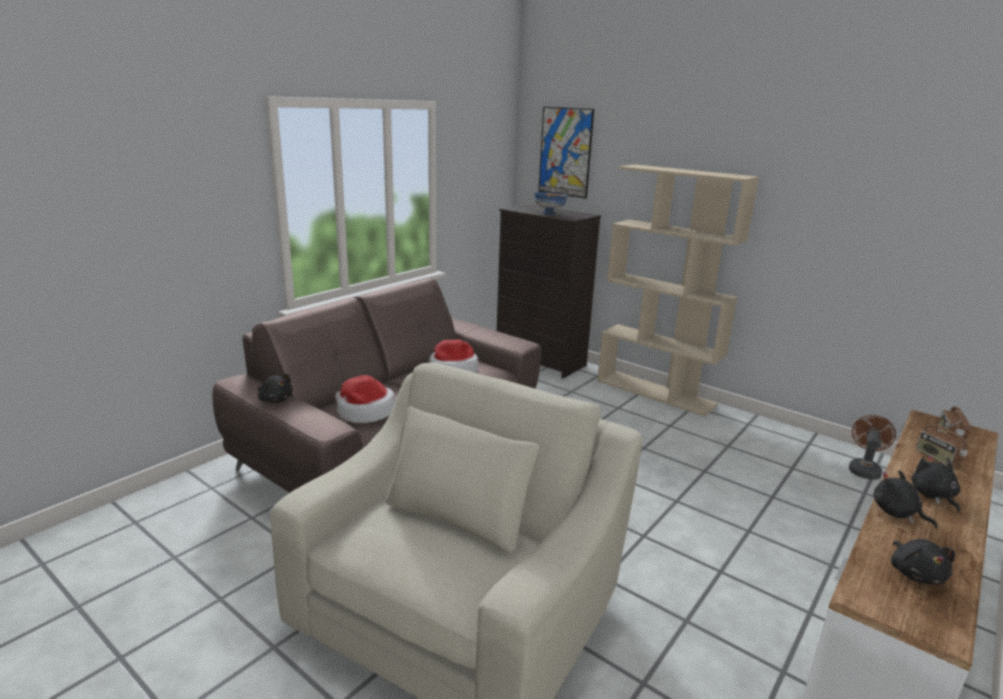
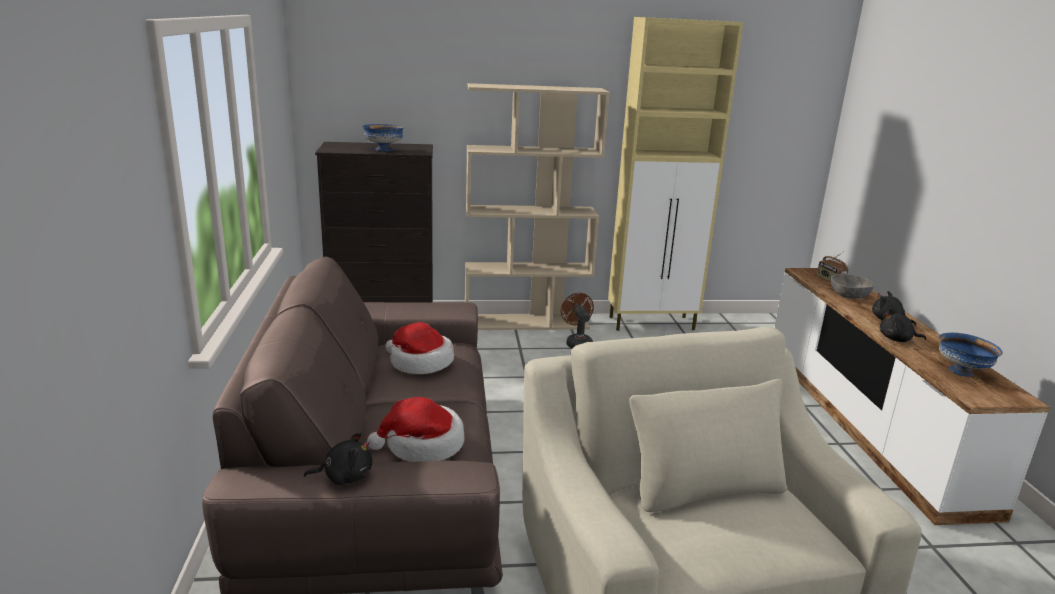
camera: 45 degrees left, 0 degrees up
picture [539,107,594,199] -> none
brown fan [849,415,896,480] -> brown fan moved to [561,293,594,349]
black plush toy [891,539,955,585] -> blue bowl [939,333,1003,377]
radio [916,420,968,465] -> grey bowl [831,273,874,299]
none -> beige cabinet [608,17,743,331]

